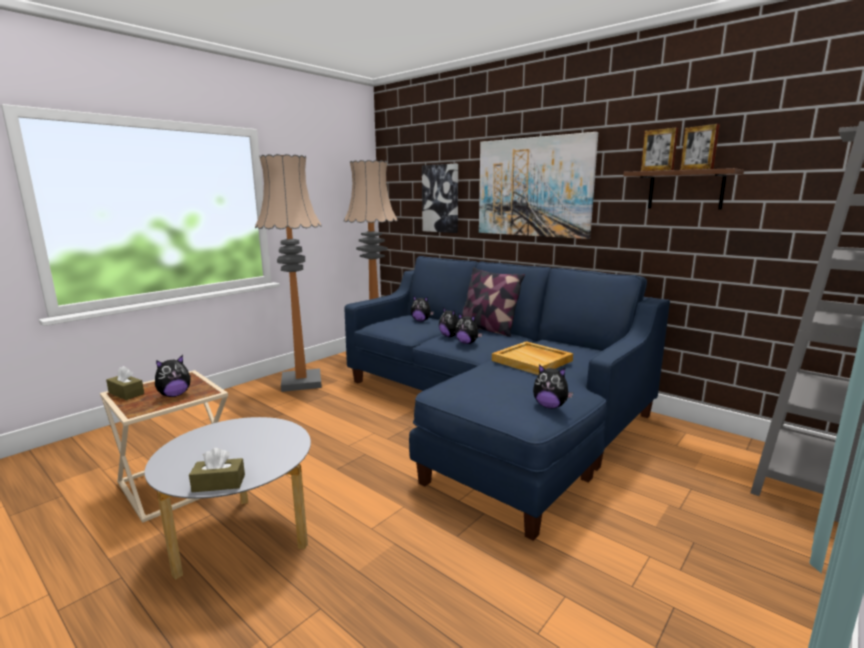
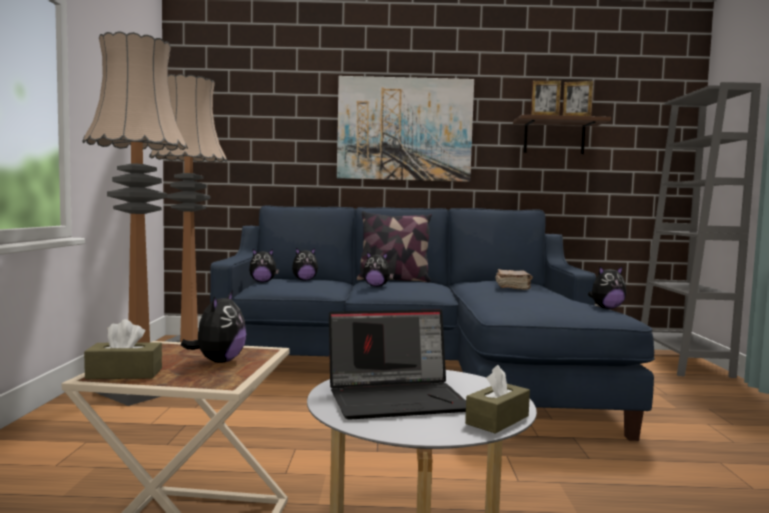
camera: 40 degrees left, 10 degrees down
picture [422,164,458,233] -> none
plush toy [455,314,483,344] -> plush toy moved to [249,249,279,283]
beige tray [492,341,573,375] -> brown book [495,269,533,290]
none -> laptop [329,309,466,420]

